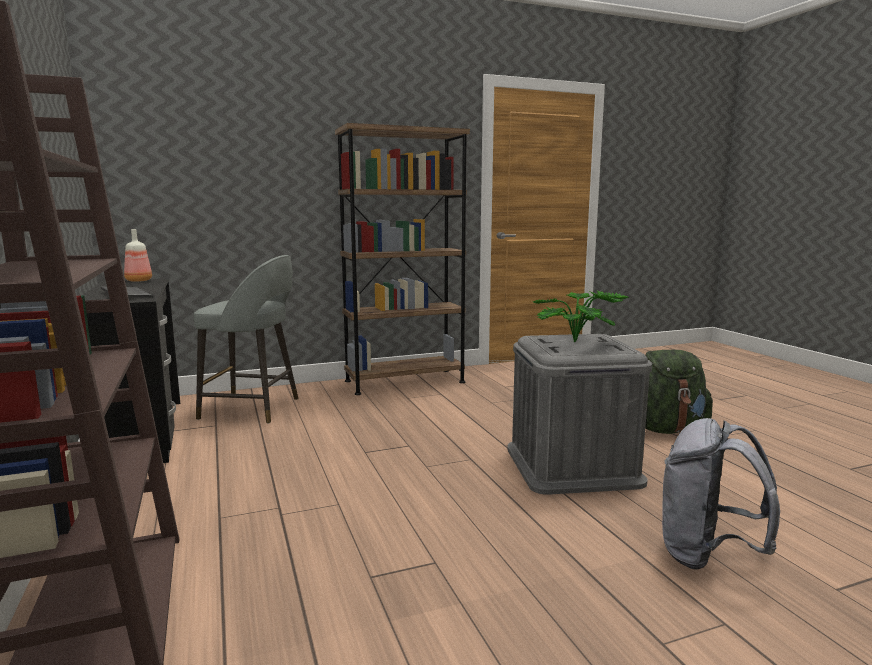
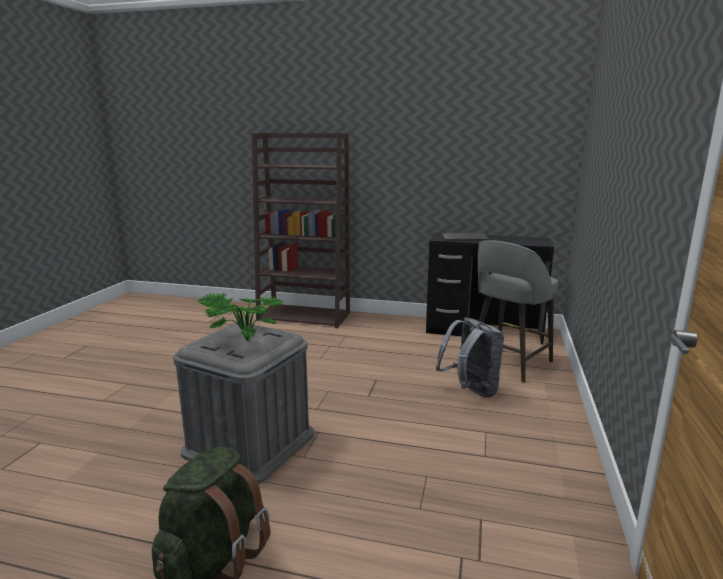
camera: 125 degrees right, 5 degrees up
bottle [124,229,152,282] -> none
brown bookcase [335,123,470,395] -> none
grey backpack [662,418,780,570] -> grey backpack moved to [436,317,504,398]

